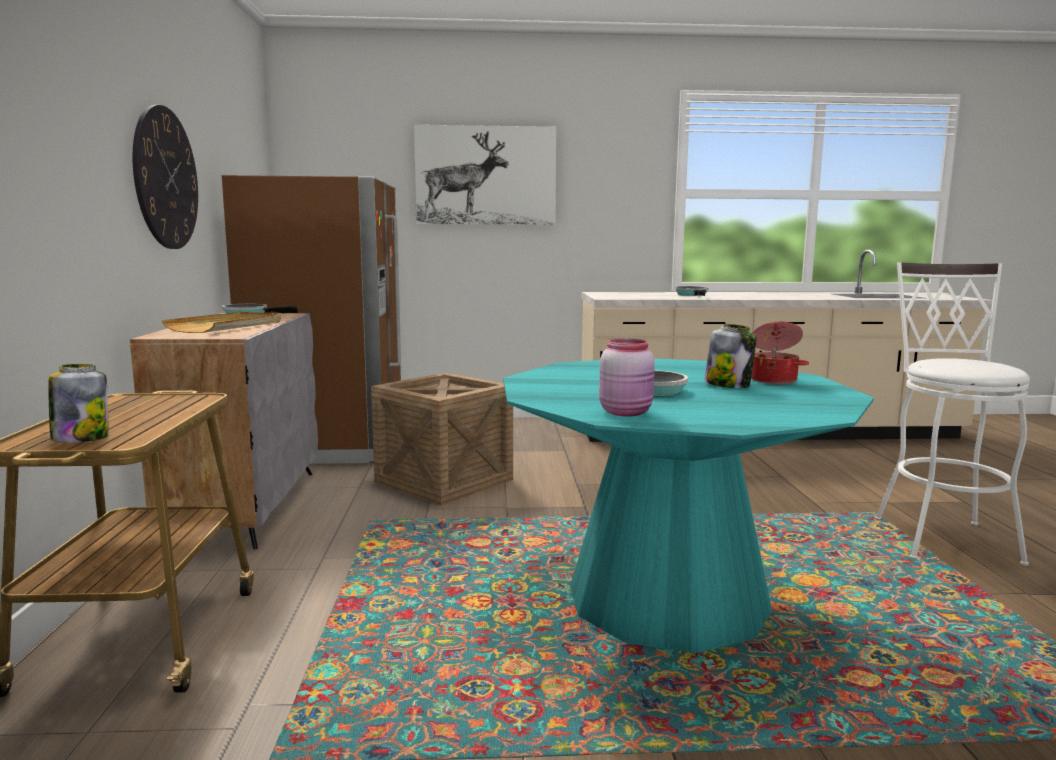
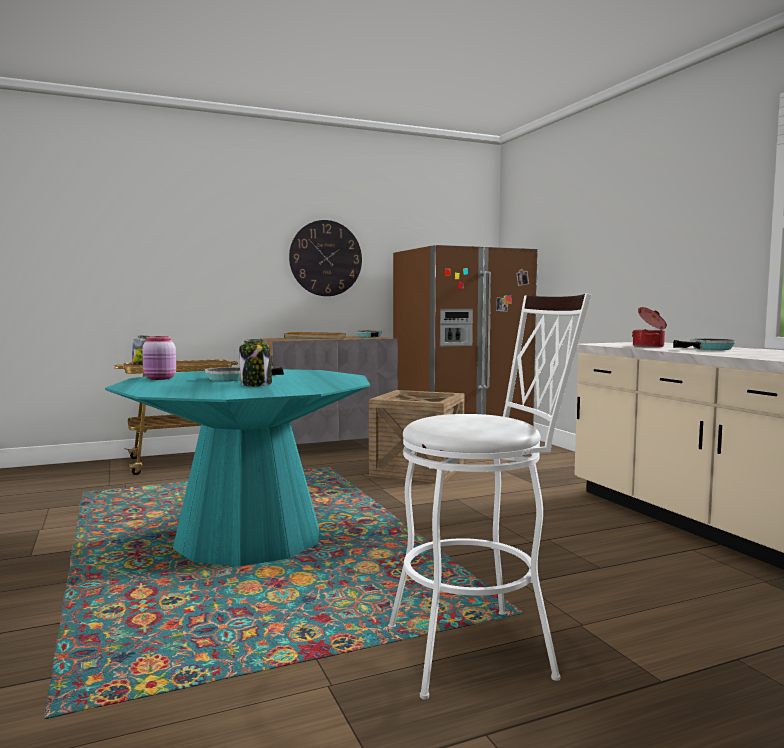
camera: 70 degrees right, 5 degrees down
picture [414,125,556,225] -> none
cooking pot [751,322,809,384] -> cooking pot moved to [632,307,667,348]

